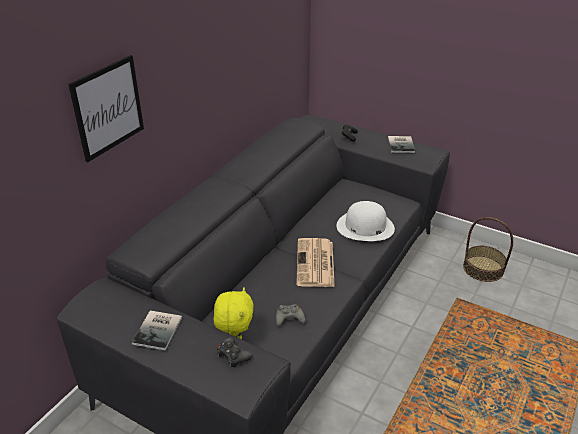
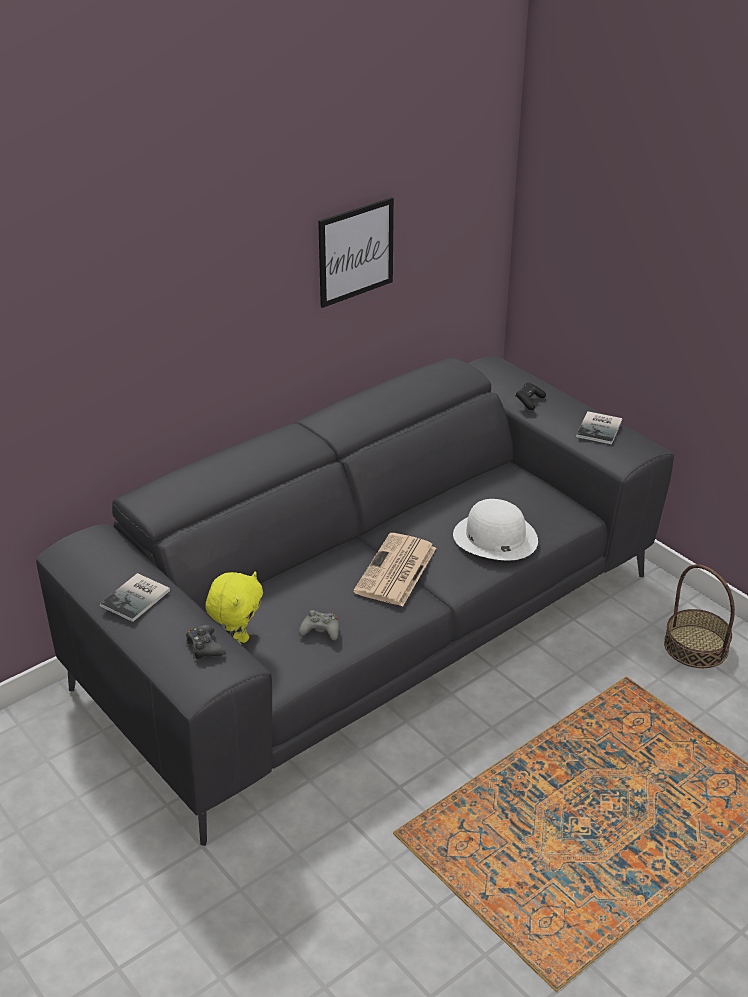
camera: 20 degrees right, 0 degrees up
picture [68,55,144,162] -> picture moved to [318,197,394,308]

